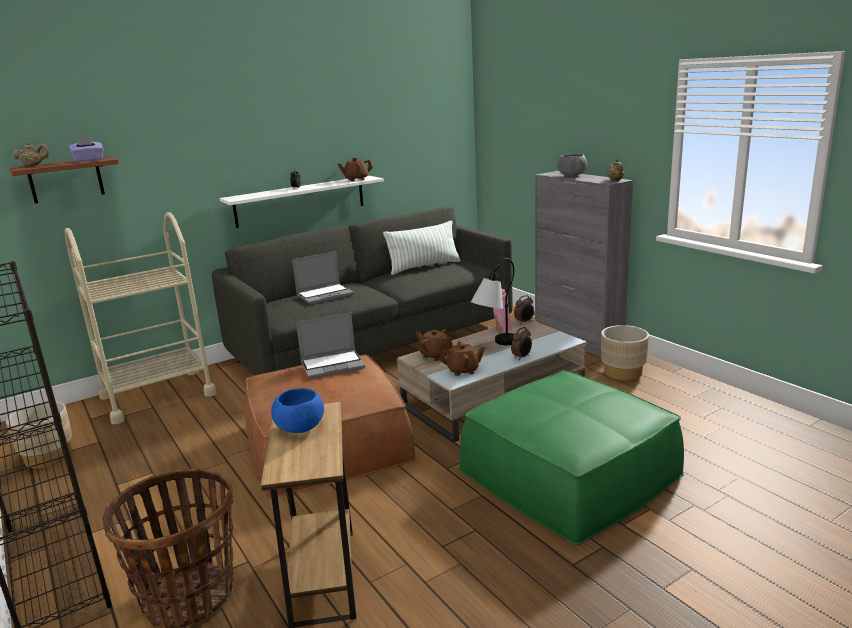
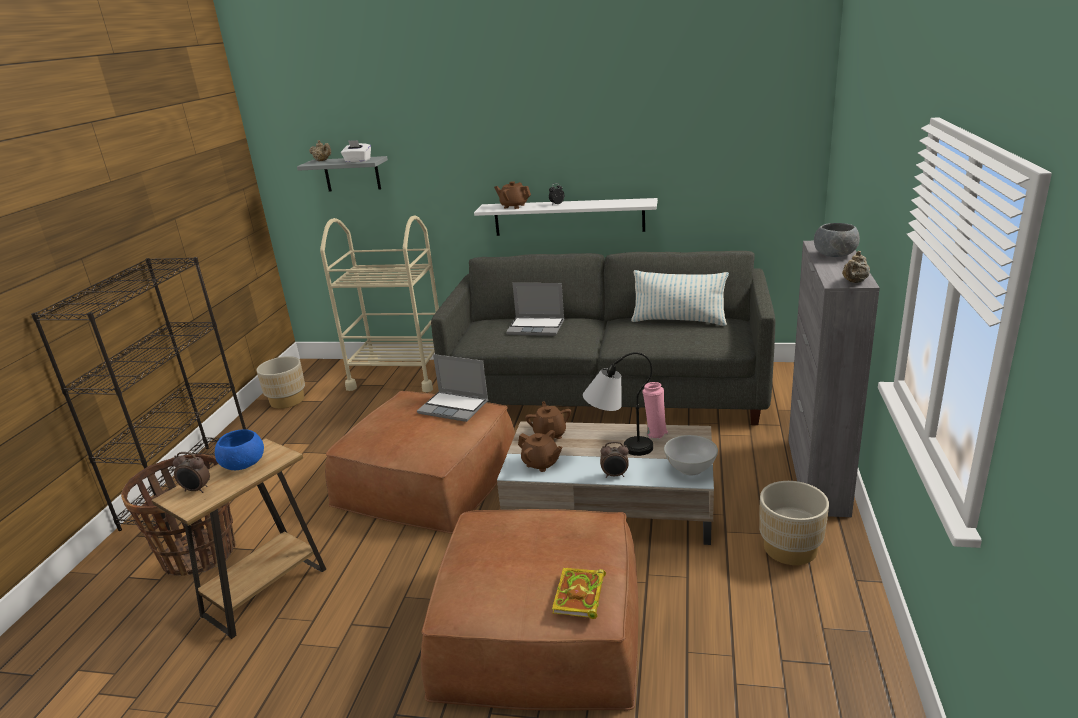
camera: 45 degrees right, 5 degrees up
brown shelf [9,157,119,203] -> grey shelf [297,156,388,192]
purple tissue box [68,137,104,162] -> white tissue box [341,140,371,163]
brown teapot [338,158,373,182] -> brown teapot moved to [494,181,531,209]
green ottoman [458,370,684,545] -> brown ottoman [421,509,638,711]
alarm clock [514,295,534,323] -> alarm clock moved to [173,452,210,493]
none -> book [552,568,606,619]
none -> white bowl [664,435,718,475]

